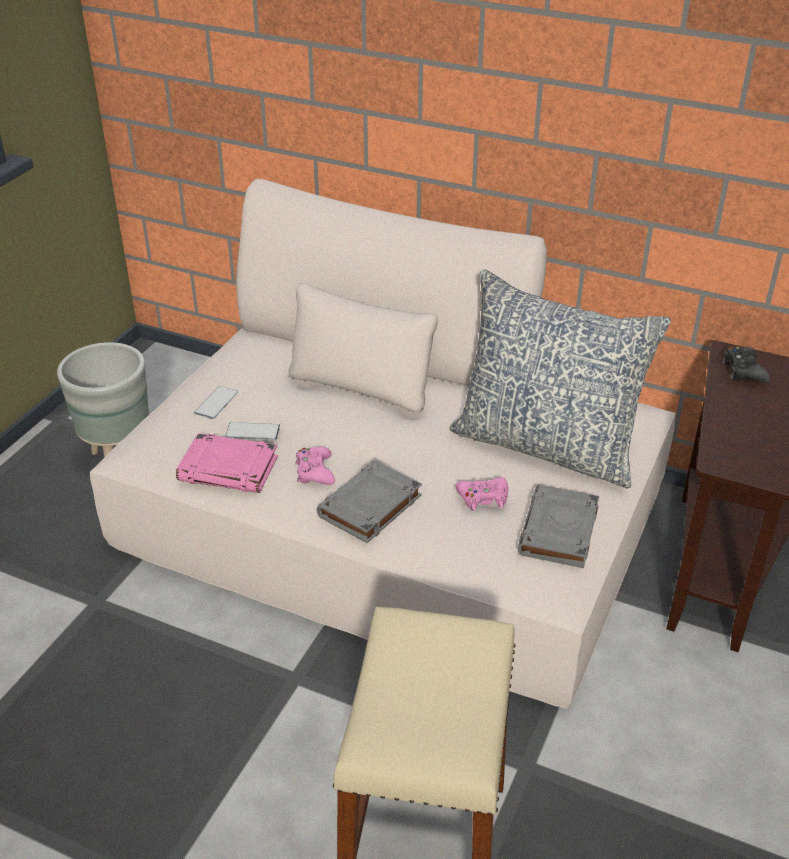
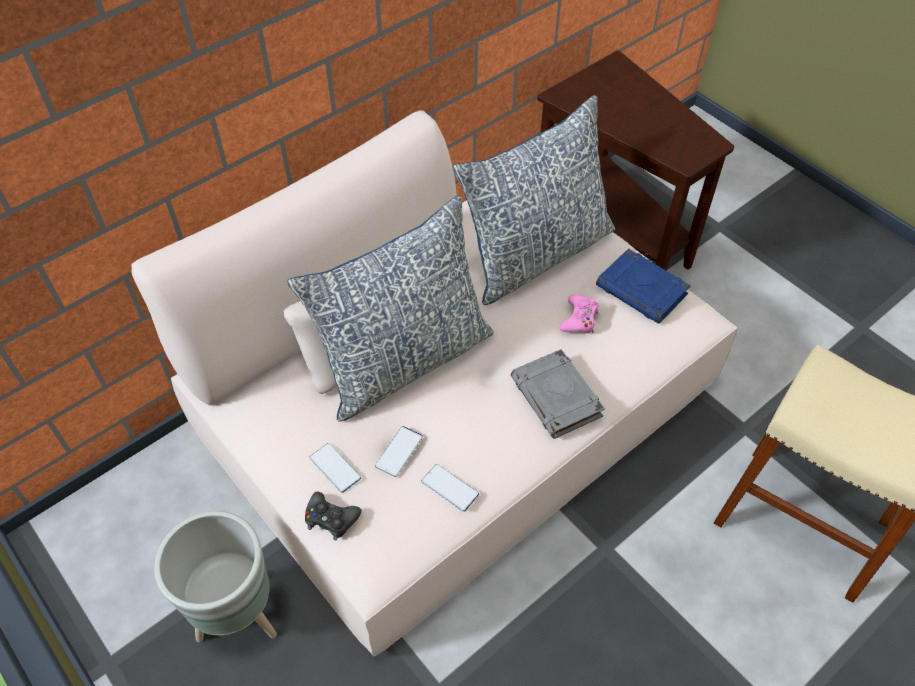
camera: 65 degrees left, 15 degrees up
pink book [176,433,278,493] -> phone [421,464,479,512]
pink game controller [296,447,335,485] -> none
grey book [517,485,599,568] -> blue book [596,248,691,324]
black game controller [722,347,770,383] -> black game controller moved to [305,492,362,540]
none -> pillow [287,195,494,422]

